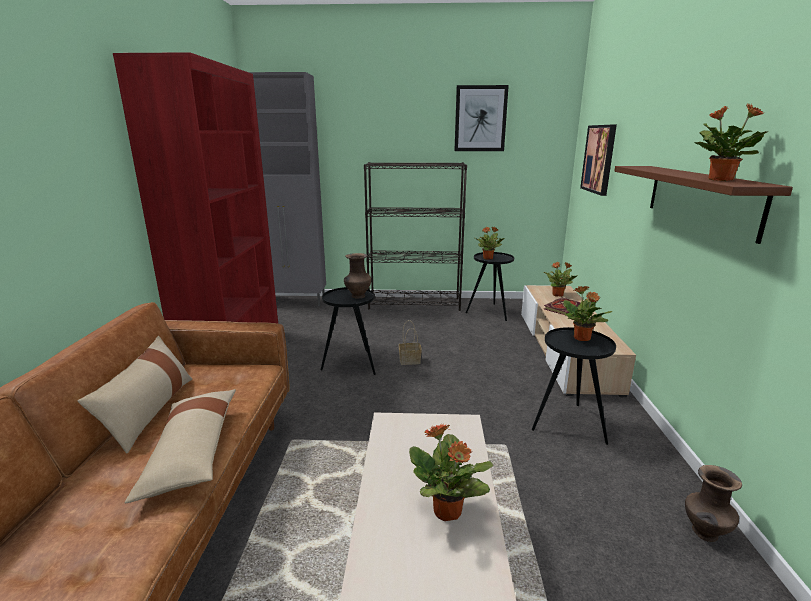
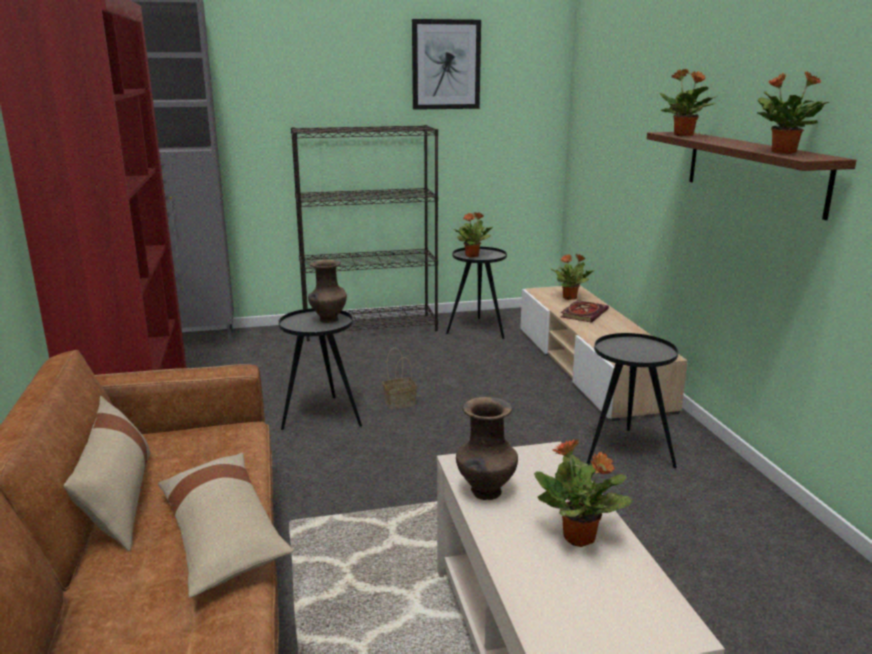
camera: 15 degrees left, 0 degrees up
potted plant [564,286,613,341] -> potted plant moved to [659,69,717,136]
picture [580,125,617,196] -> none
brown vase [685,465,742,542] -> brown vase moved to [456,397,518,500]

